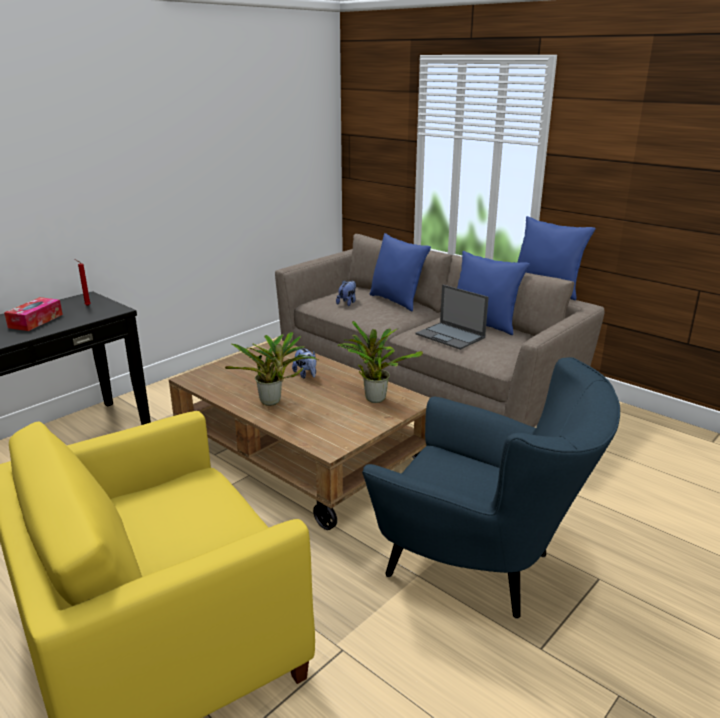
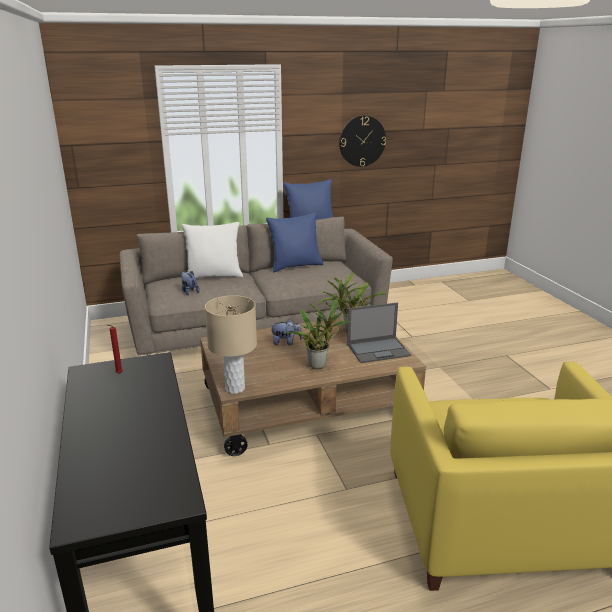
camera: 60 degrees left, 0 degrees up
tissue box [4,297,63,331] -> none
blue armchair [362,357,620,619] -> none
blue pillow [370,233,431,311] -> white pillow [182,222,243,278]
laptop [416,285,489,350] -> laptop moved to [347,302,411,363]
none -> beige table lamp [205,295,257,394]
none -> wall clock [339,116,386,167]

